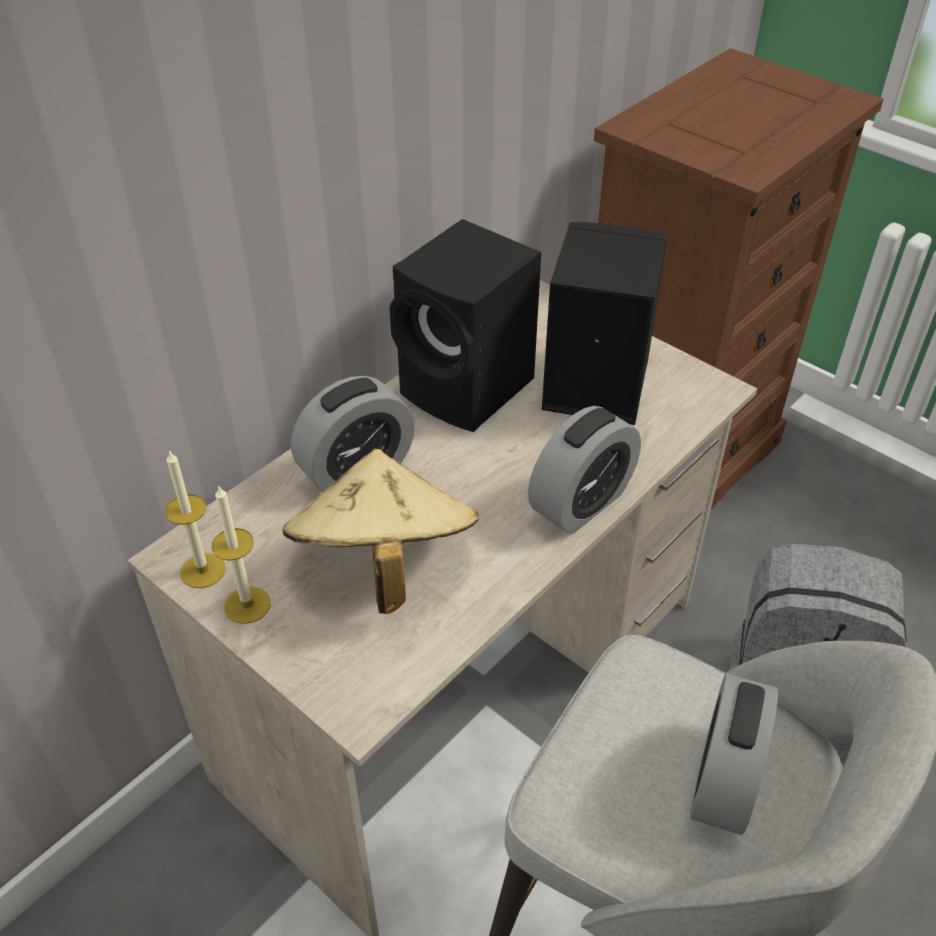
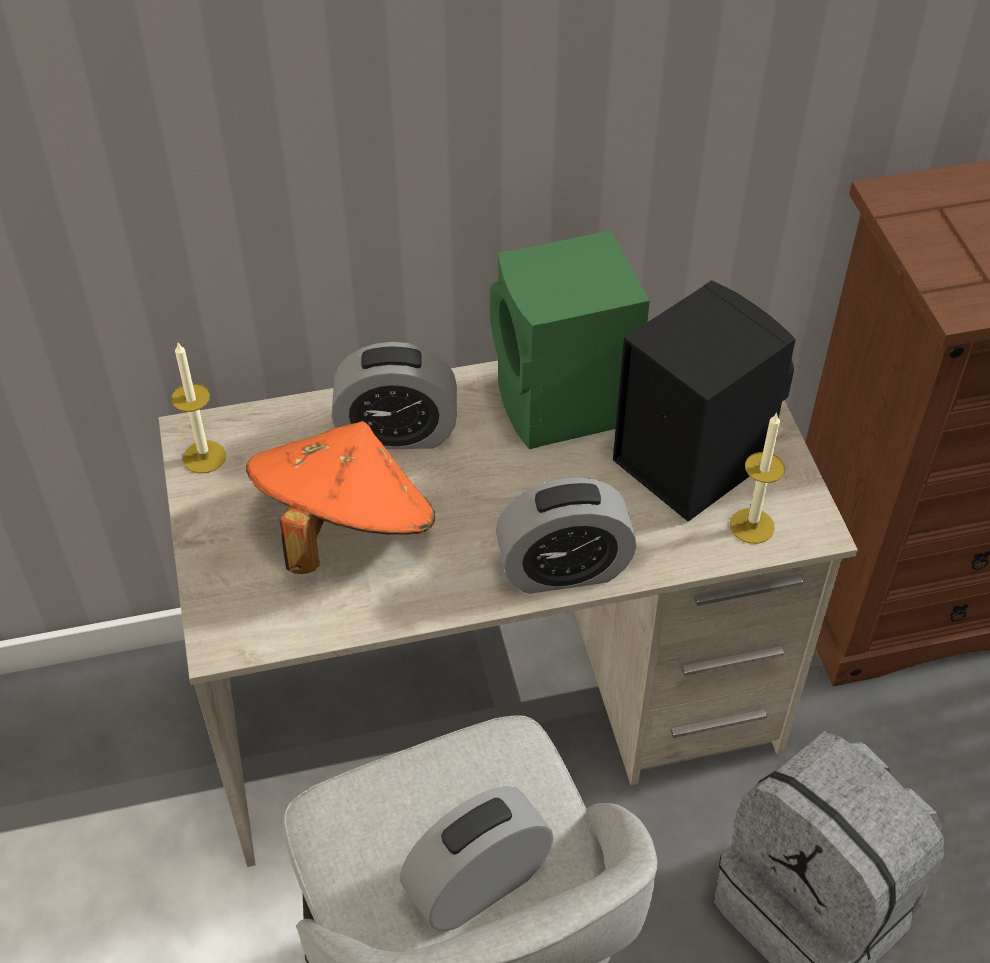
camera: 35 degrees right, 5 degrees up
candle [212,485,270,624] -> candle moved to [730,412,785,544]
beige hat [283,449,479,614] -> orange hat [246,421,435,574]
black speaker [389,219,541,432] -> green speaker [490,230,650,449]

